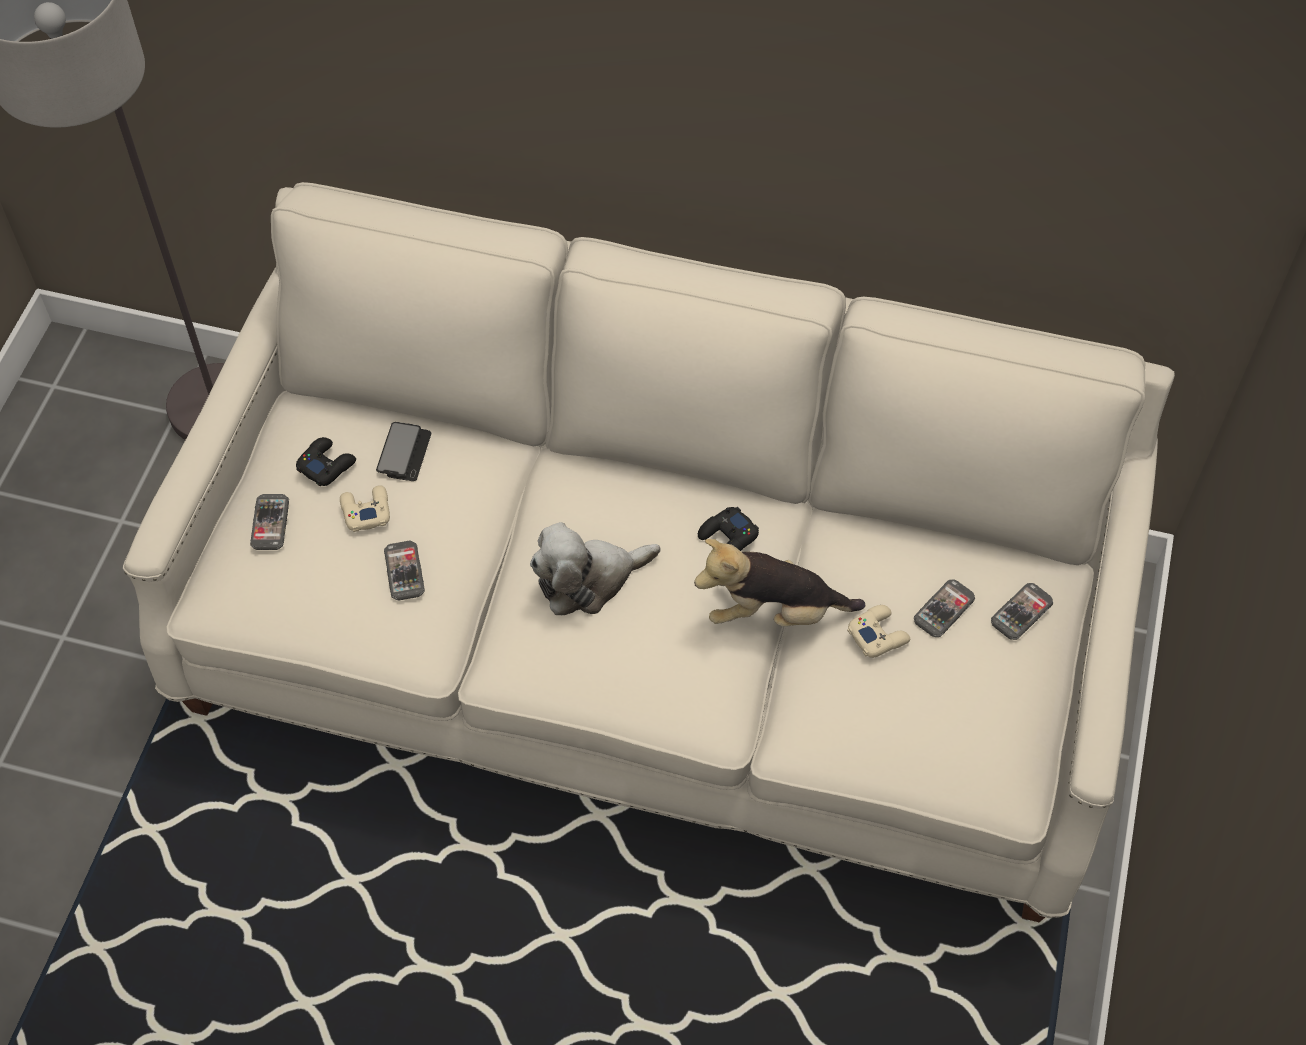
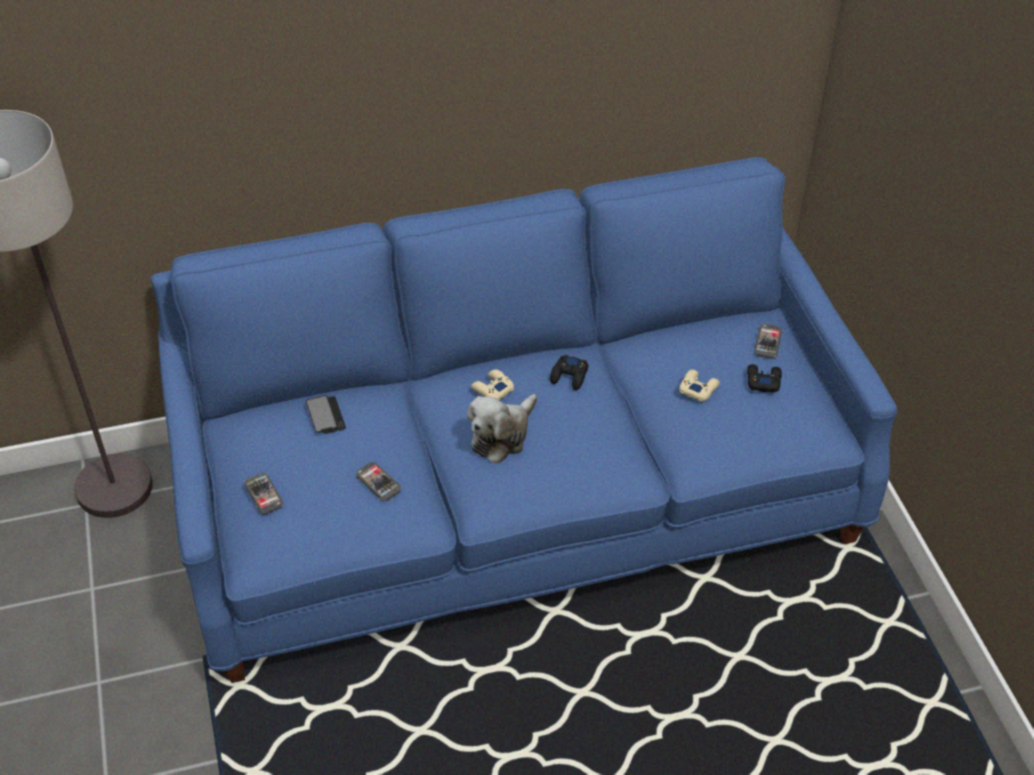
camera: 30 degrees left, 10 degrees down
beige sofa [123,182,1175,922] -> blue sofa [151,157,897,683]
black game controller [296,437,356,486] -> black game controller moved to [747,364,782,393]
beige game controller [340,485,390,532] -> beige game controller moved to [471,369,514,400]
plush toy [694,539,865,627] -> none
phone [914,579,975,637] -> none

